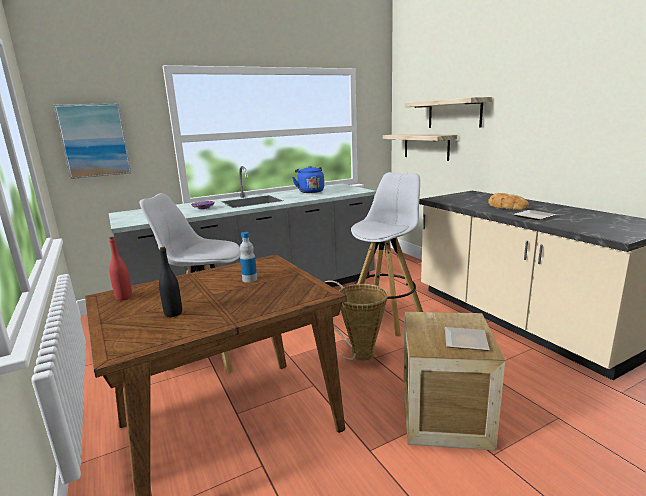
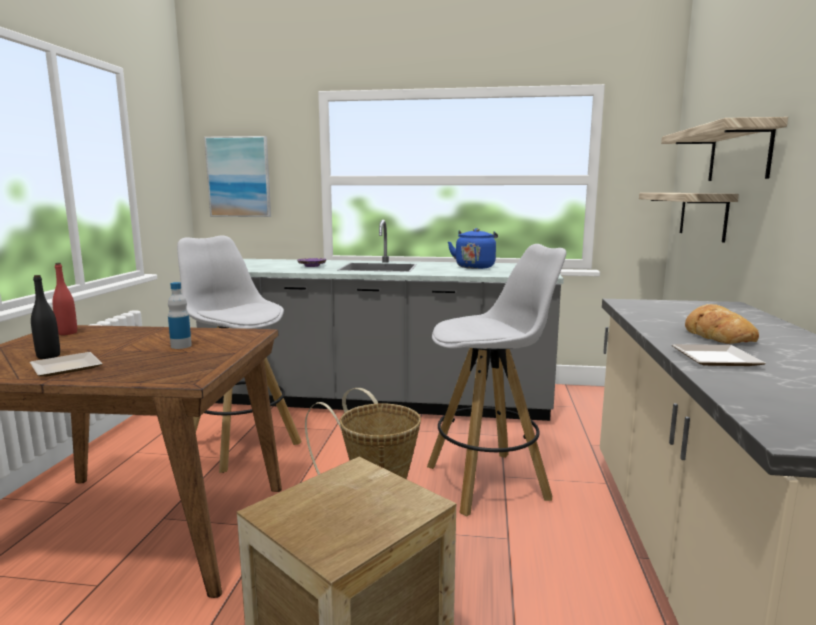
camera: 35 degrees right, 5 degrees down
plate [445,327,489,351] -> plate moved to [30,352,102,376]

